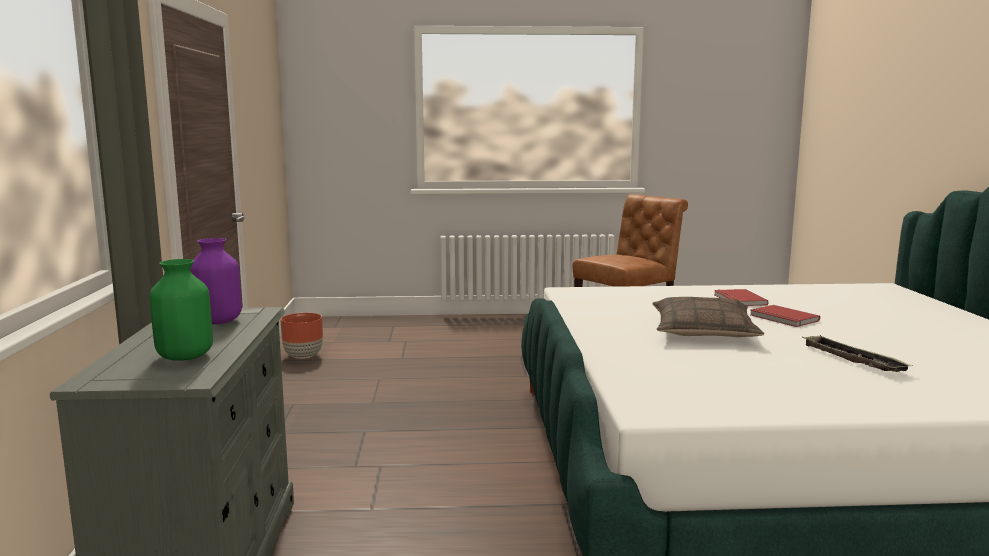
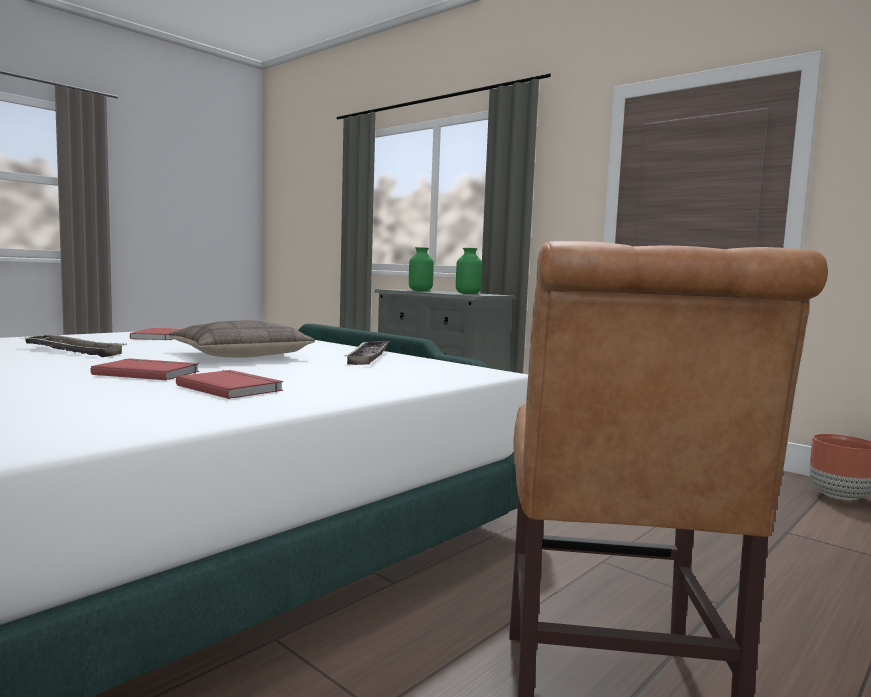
camera: 135 degrees right, 5 degrees down
purple vase [191,238,242,324] -> green vase [456,248,482,294]
none -> red book [130,328,184,340]
none -> tray [346,341,390,365]

